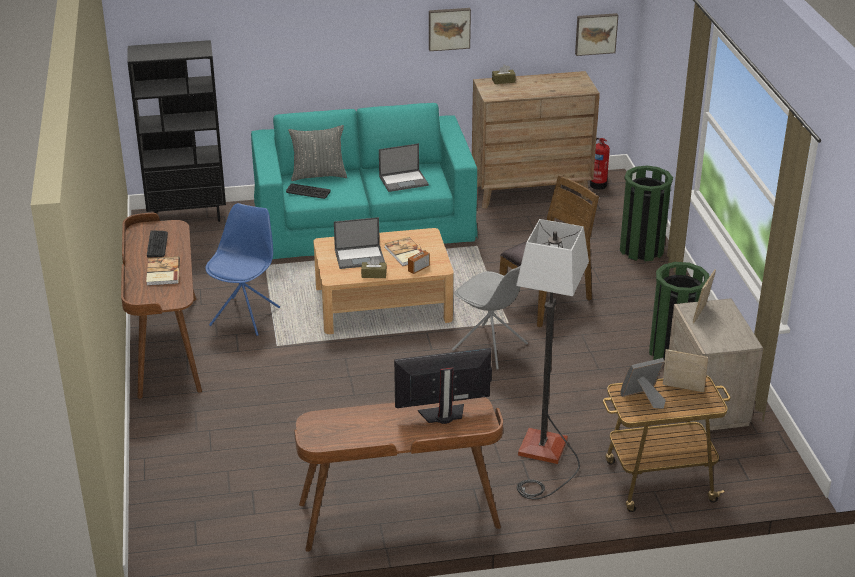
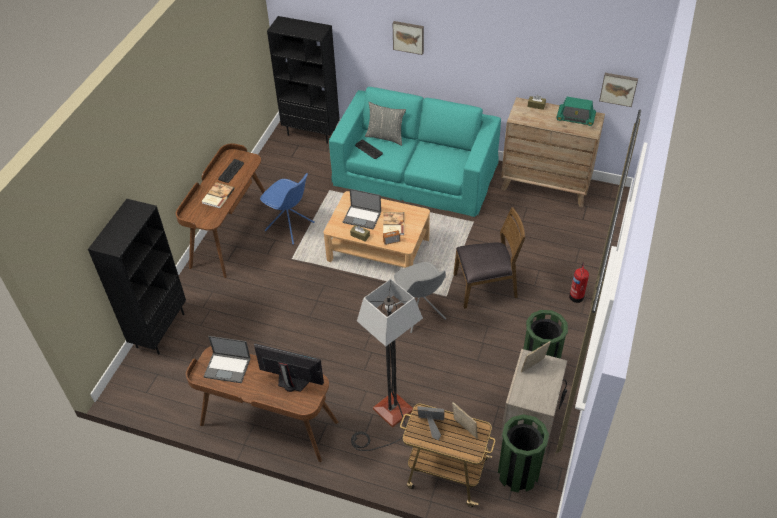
camera: 30 degrees right, 15 degrees up
blue chair [205,203,280,336] -> blue chair turned 75 degrees clockwise [260,173,315,244]
laptop [379,143,429,192] -> laptop moved to [204,336,251,383]
picture [429,8,471,51] -> picture moved to [393,21,424,55]
fire extinguisher [590,138,610,190] -> fire extinguisher moved to [569,263,589,303]
green trash can [620,166,673,262] -> green trash can moved to [498,414,549,493]
none -> black bookcase [88,199,186,354]
none -> radio [556,97,596,126]

